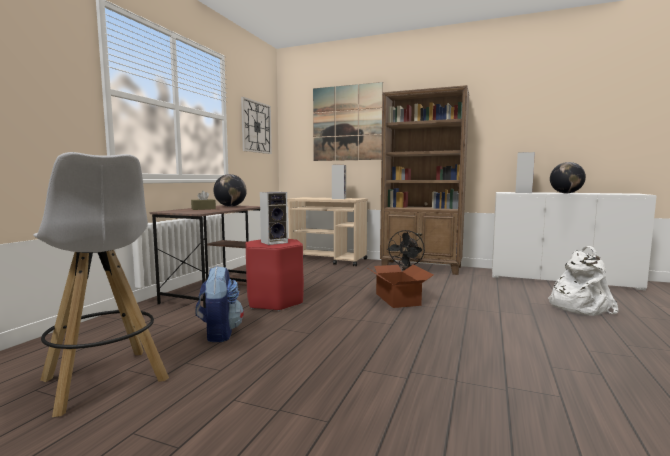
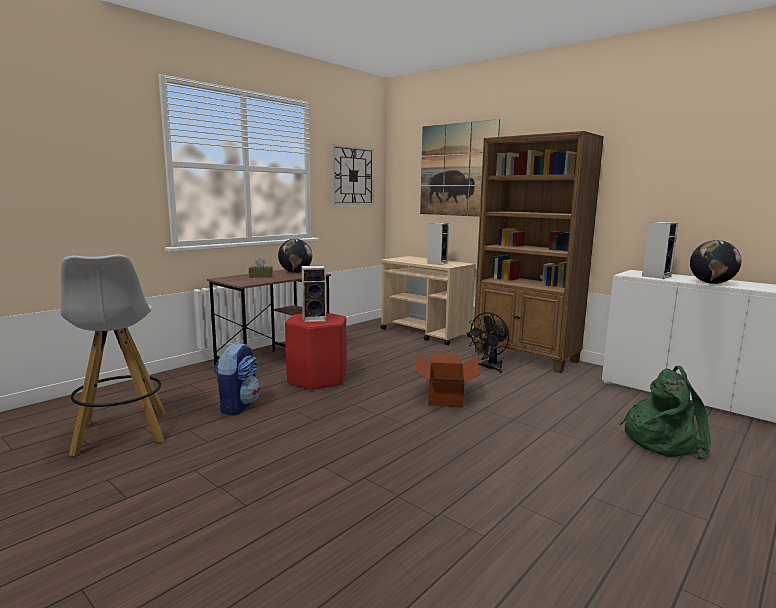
camera: 20 degrees right, 5 degrees up
white backpack [548,246,618,316] -> green backpack [620,366,711,460]

